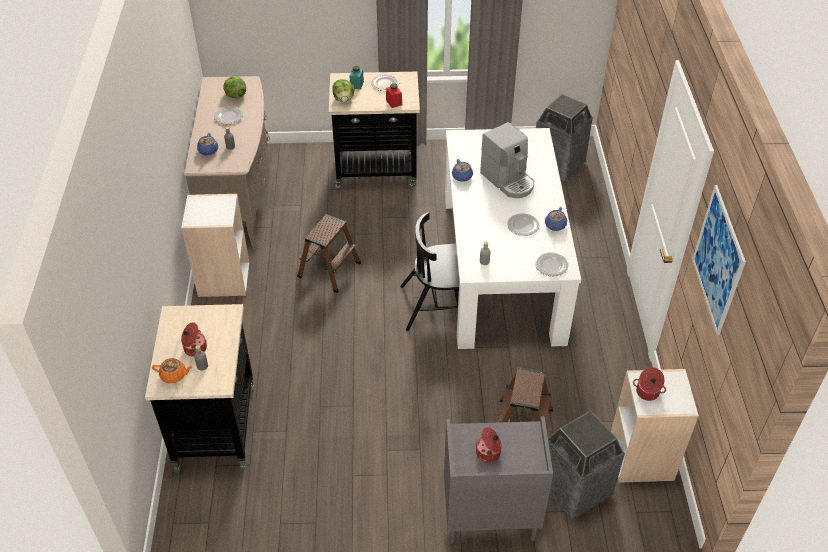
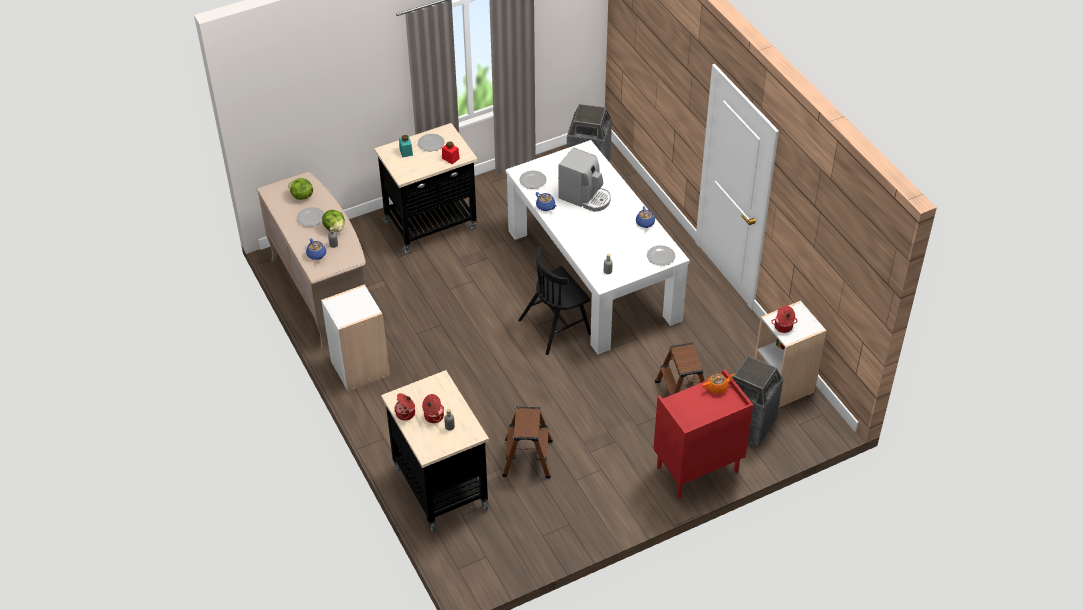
camera: 25 degrees left, 0 degrees up
orange teapot [152,358,193,383] -> orange teapot moved to [703,373,735,394]
brown step ladder [297,214,361,293] -> brown step ladder moved to [502,407,553,479]
lettuce [332,79,355,102] -> lettuce moved to [322,210,345,232]
grey cabinet [444,416,553,544] -> red cabinet [653,369,753,498]
cooking pot [475,427,502,463] -> cooking pot moved to [394,393,415,421]
plate [507,213,540,236] -> plate moved to [519,171,547,189]
picture [692,185,746,335] -> none

